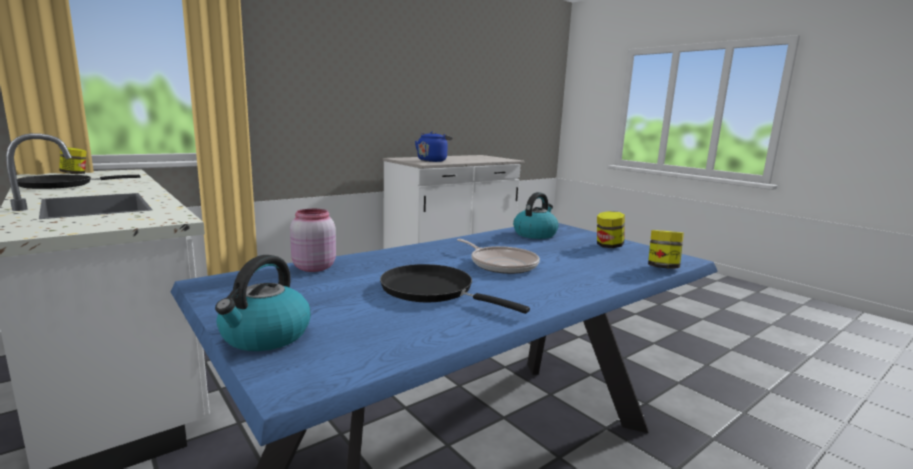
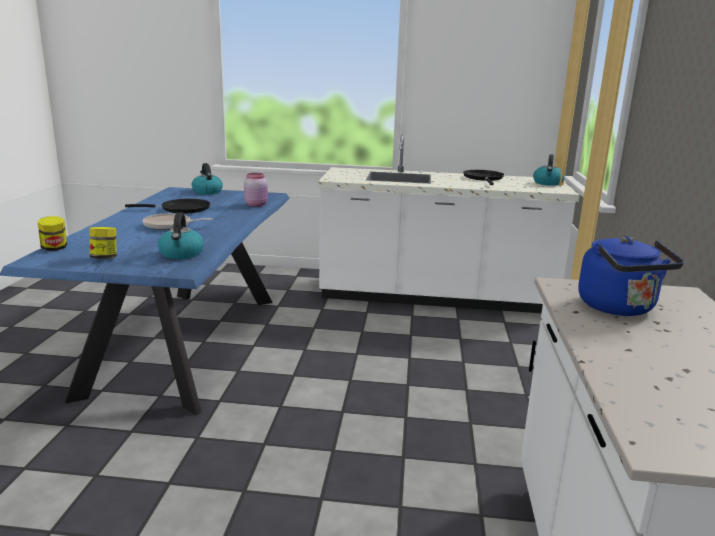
camera: 135 degrees right, 5 degrees up
jar [59,147,87,174] -> kettle [533,154,565,186]

